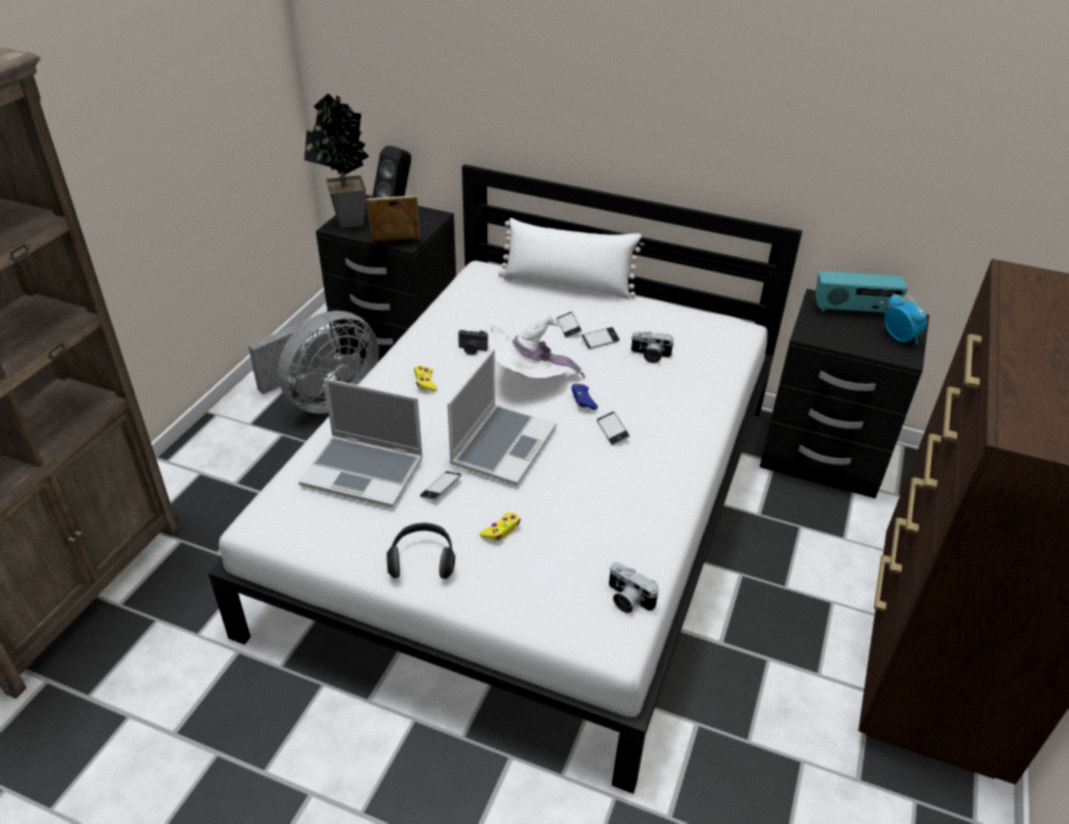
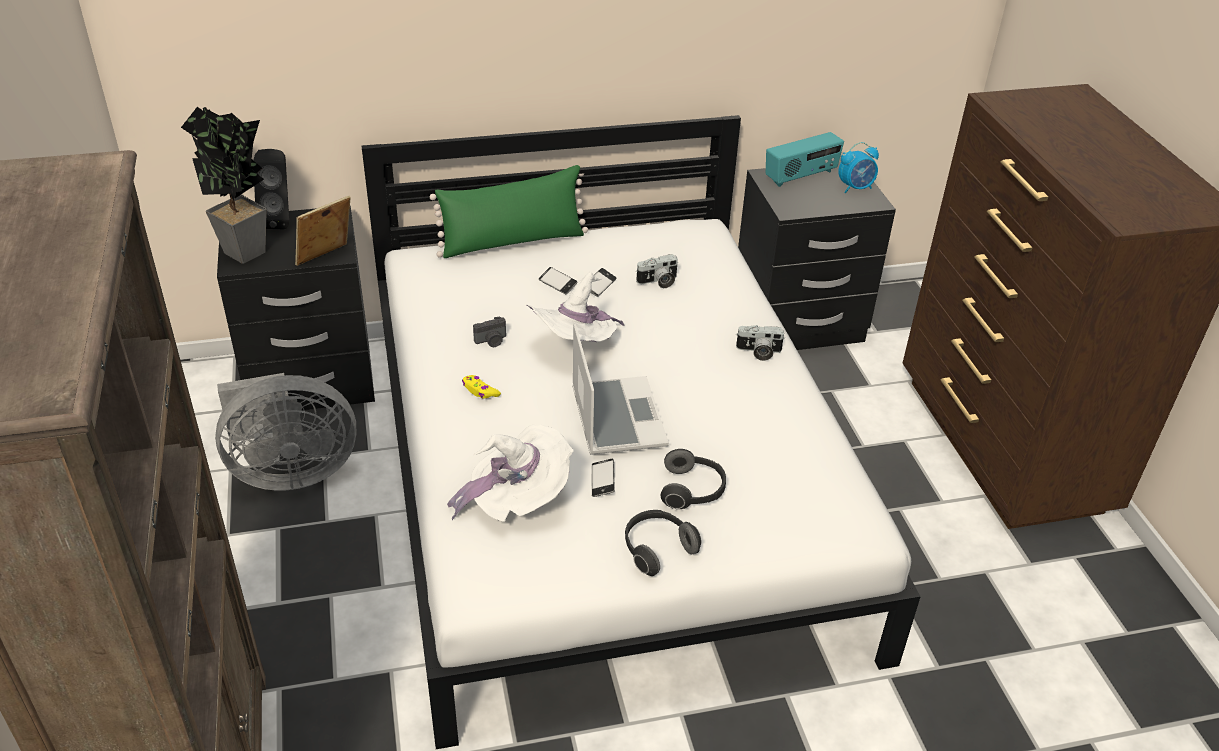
camera: 35 degrees left, 0 degrees up
grey fan [248,311,379,414] -> grey fan turned 60 degrees clockwise [215,373,356,490]
laptop [299,378,423,508] -> white hat [447,425,574,522]
yellow game controller [480,512,521,541] -> headphones [661,449,726,509]
white pillow [498,218,645,299] -> green pillow [430,165,588,258]
blue game controller [571,384,598,410] -> none
phone [597,411,629,445] -> none
camera [609,562,659,613] -> camera moved to [736,325,785,361]
alarm clock [884,294,927,345] -> alarm clock turned 135 degrees clockwise [838,142,879,193]

